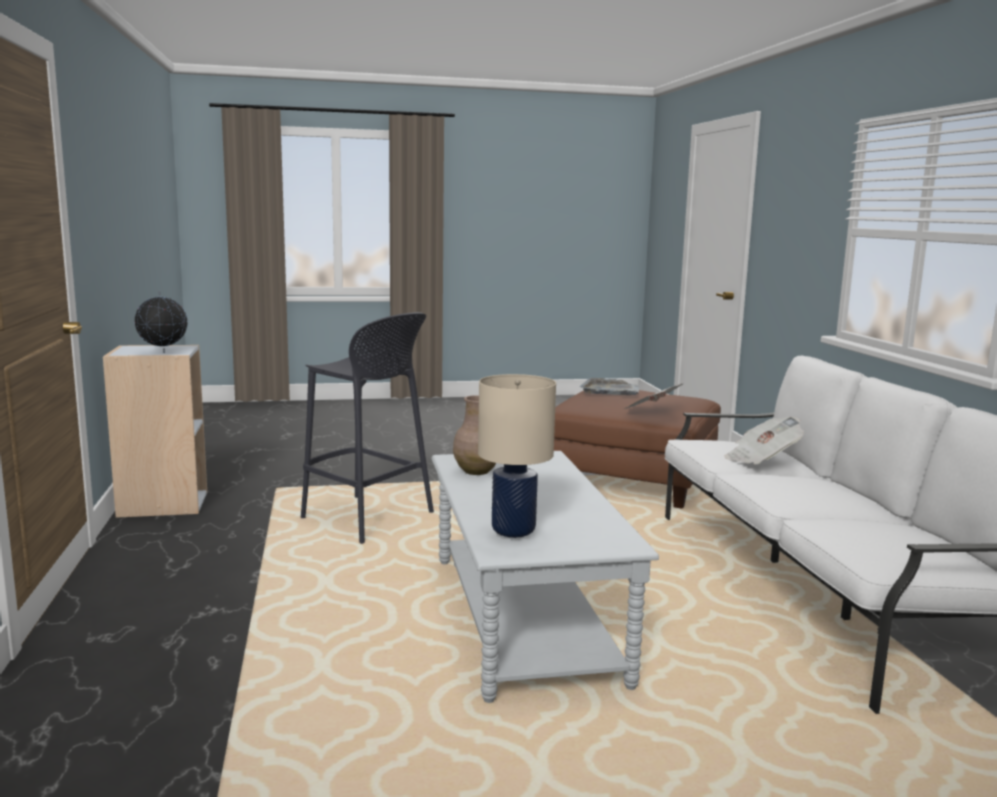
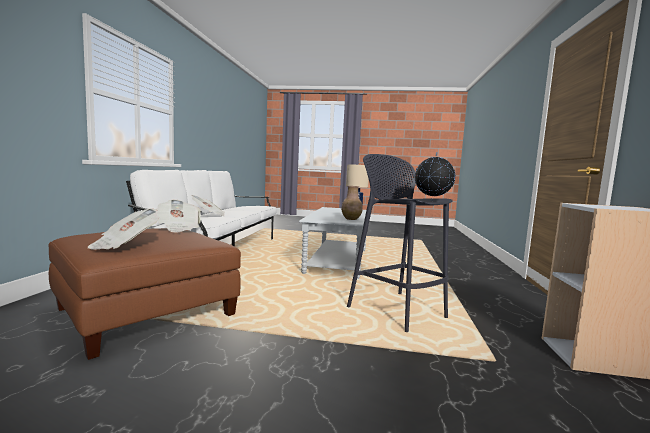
camera: 160 degrees left, 5 degrees down
globe [135,291,188,353] -> globe moved to [415,152,455,202]
grey tray [580,378,639,395] -> newspaper [88,208,159,250]

